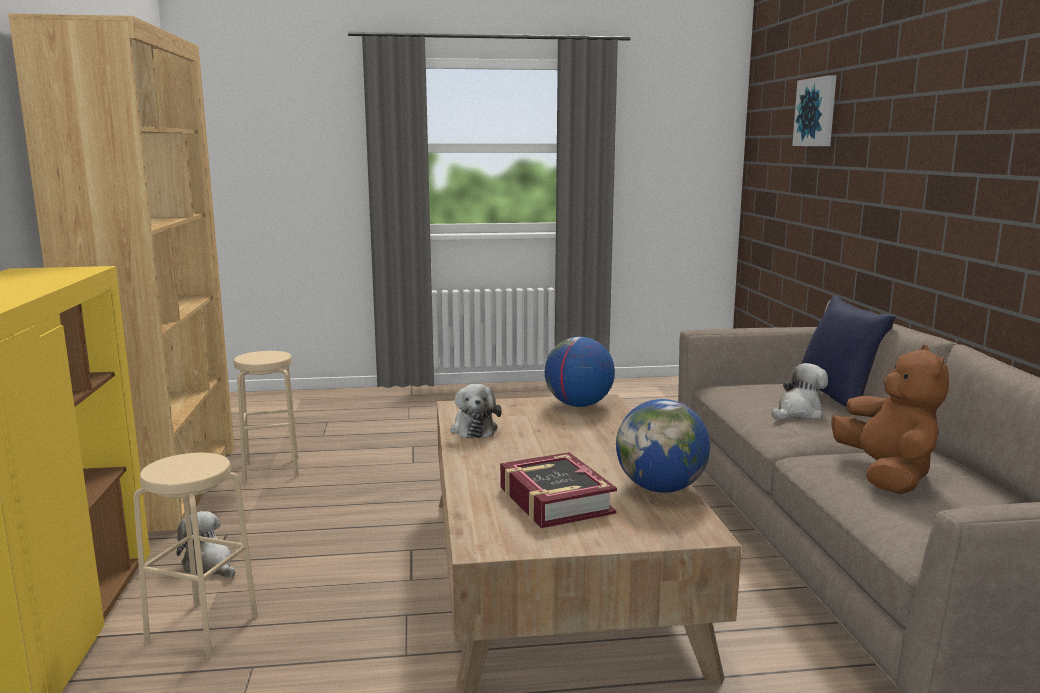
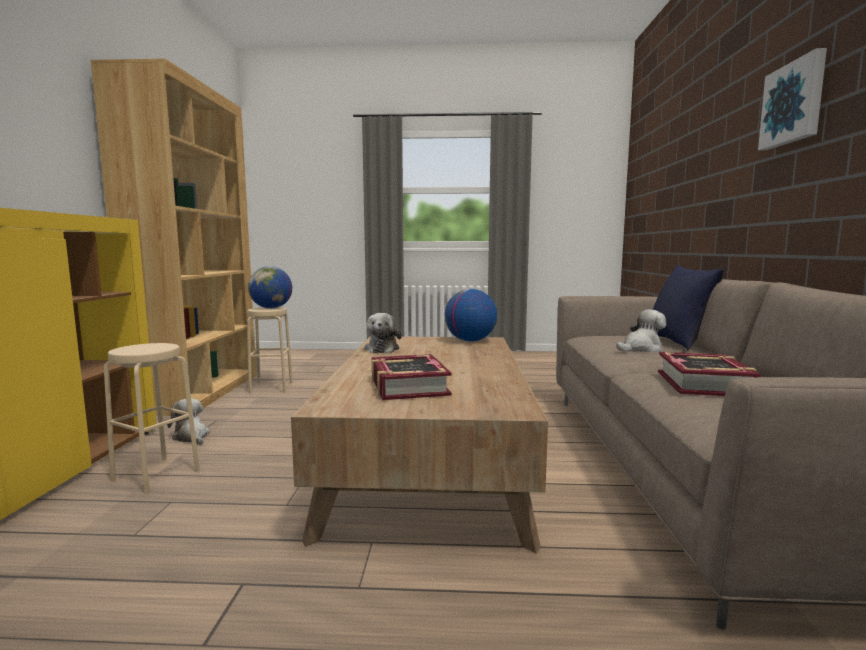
camera: 10 degrees right, 5 degrees down
globe [616,399,710,493] -> globe moved to [248,266,292,309]
picture [792,76,836,146] -> picture moved to [758,48,827,150]
brown plush toy [831,345,949,494] -> book [658,352,761,396]

